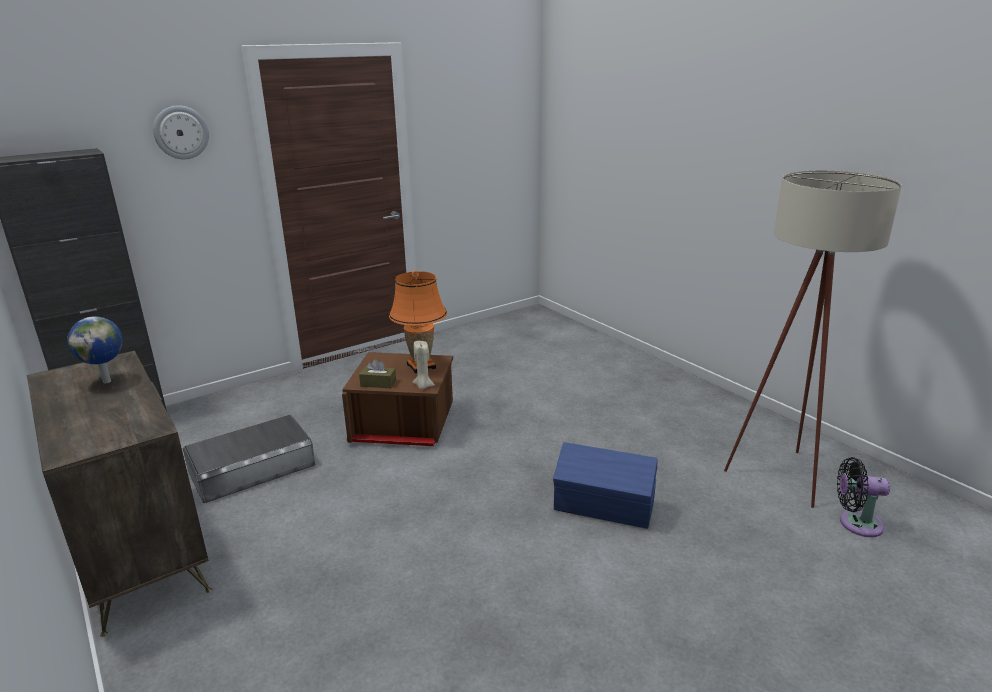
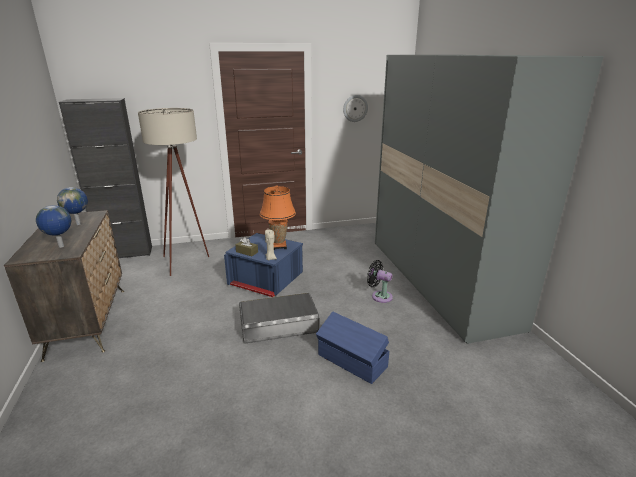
camera: 20 degrees right, 0 degrees up
wall clock [153,105,209,160] -> wall clock moved to [343,95,368,122]
grey storage box [183,415,316,503] -> grey storage box moved to [239,293,319,344]
brown storage box [342,352,453,446] -> blue storage box [224,233,303,297]
beige floor lamp [724,171,902,508] -> beige floor lamp moved to [138,108,209,276]
black fan [837,457,890,537] -> black fan moved to [367,260,393,303]
none -> globe [36,205,71,248]
none -> grey wardrobe [375,55,604,344]

